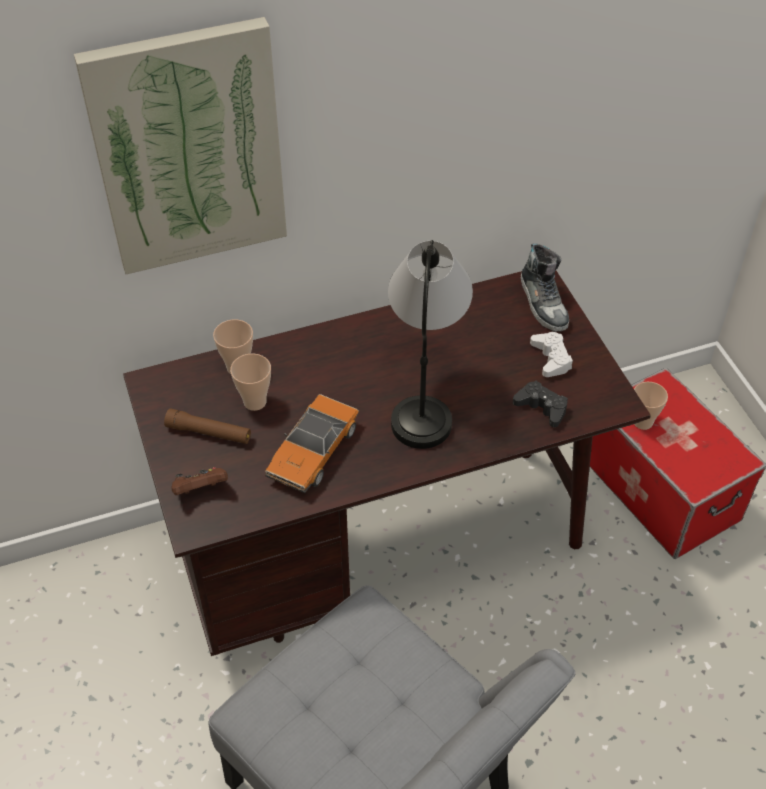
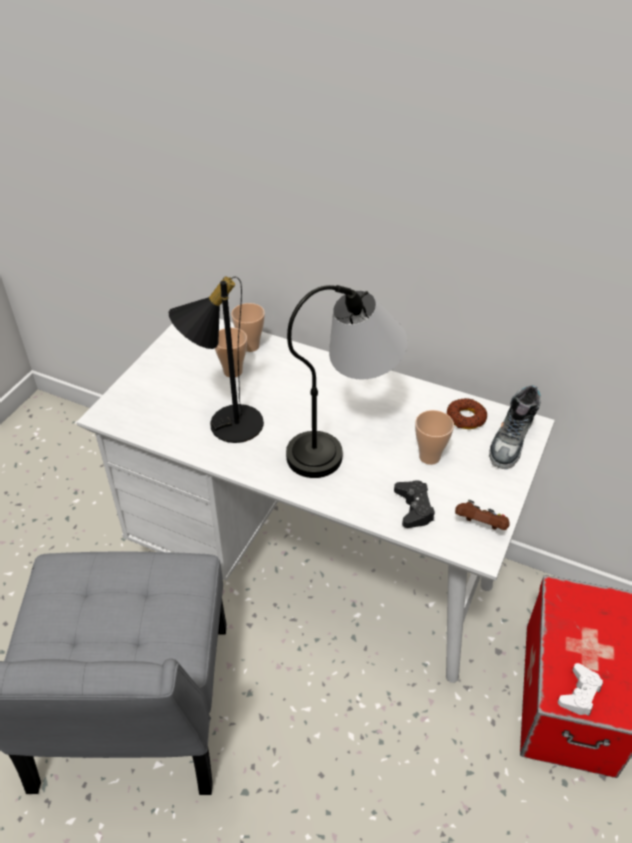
camera: 45 degrees right, 5 degrees down
picture [74,17,287,274] -> none
brown desk [123,270,651,656] -> white desk [77,319,555,683]
brown flashlight [164,408,251,444] -> none
brown game controller [171,467,228,495] -> brown game controller moved to [455,500,510,530]
toy car [265,394,359,493] -> black table lamp [169,276,264,443]
white game controller [530,332,573,377] -> white game controller moved to [558,663,603,716]
cup [634,382,668,430] -> cup moved to [415,410,454,465]
none -> donut [447,398,487,429]

